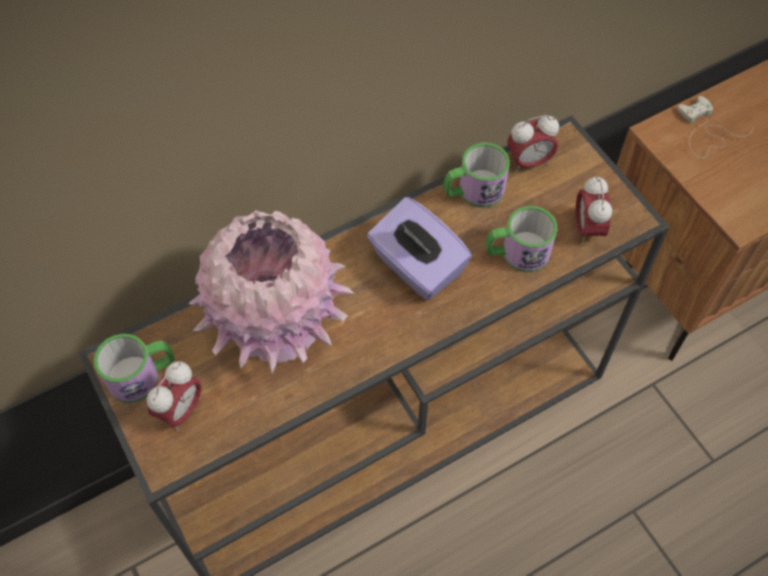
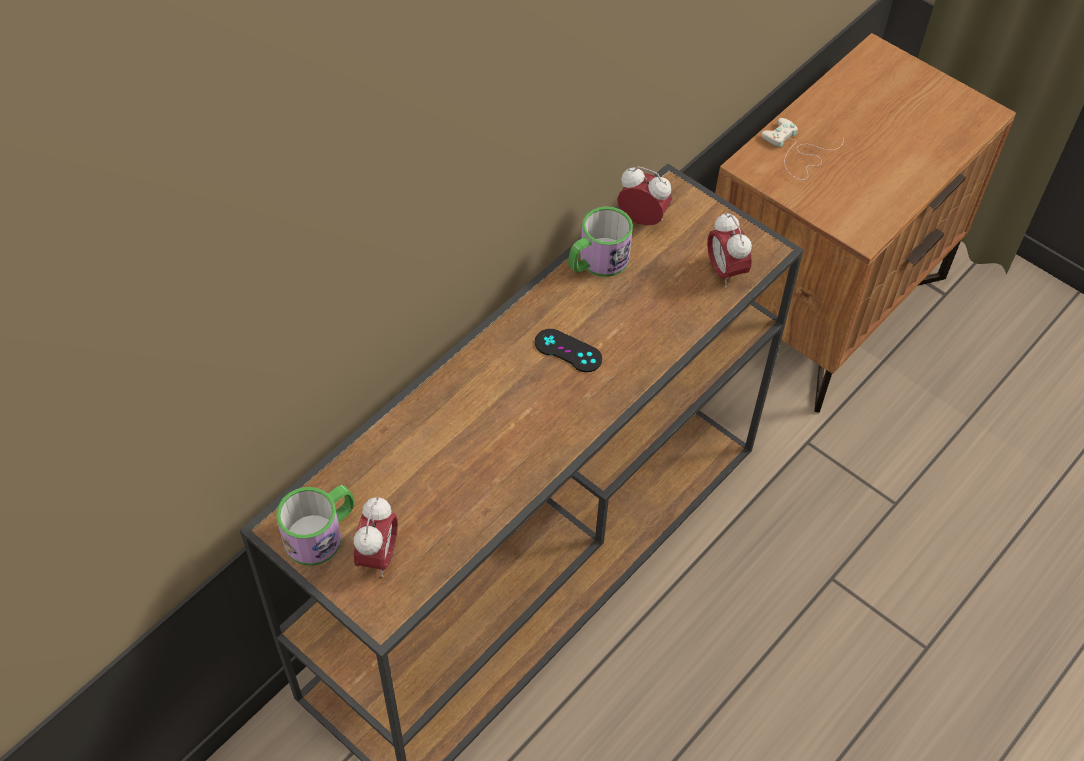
camera: 20 degrees left, 5 degrees down
pink vase [189,210,354,374] -> none
purple tissue box [367,197,472,300] -> black game controller [535,329,602,372]
mug [485,206,557,272] -> none
alarm clock [507,115,559,172] -> alarm clock turned 120 degrees counterclockwise [617,166,672,226]

